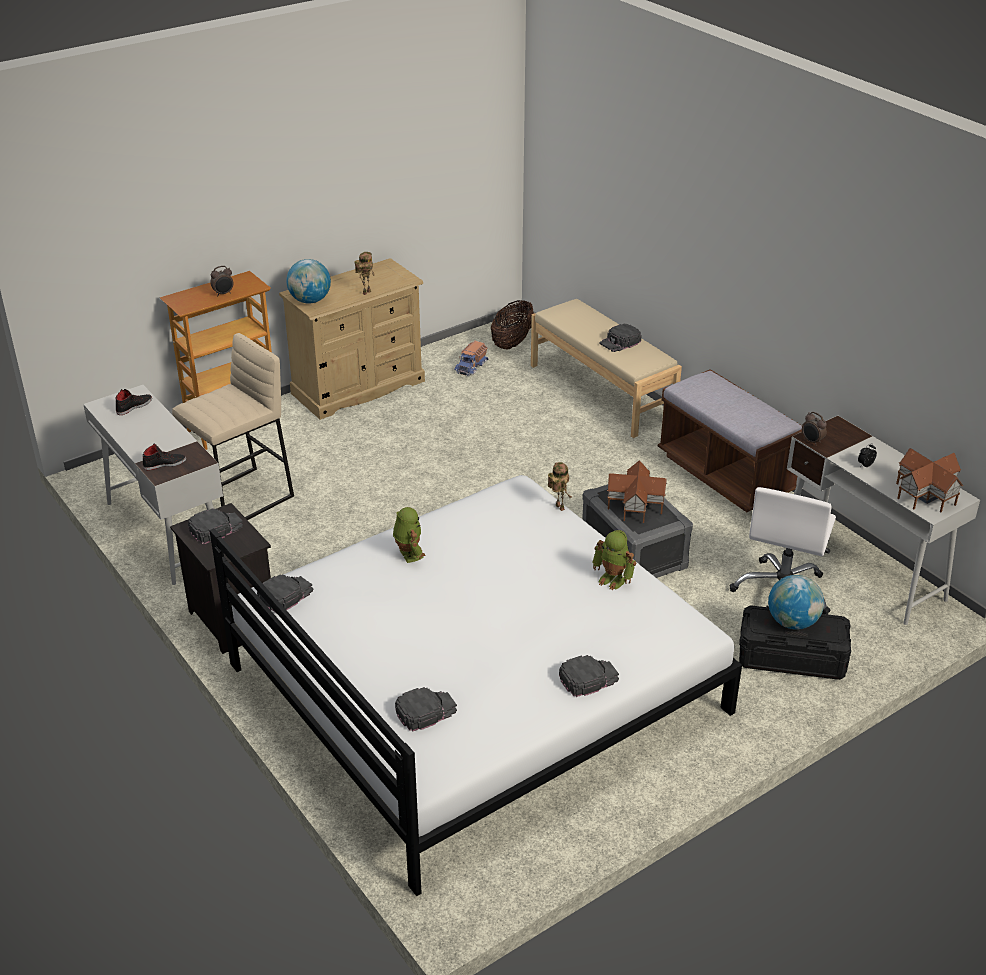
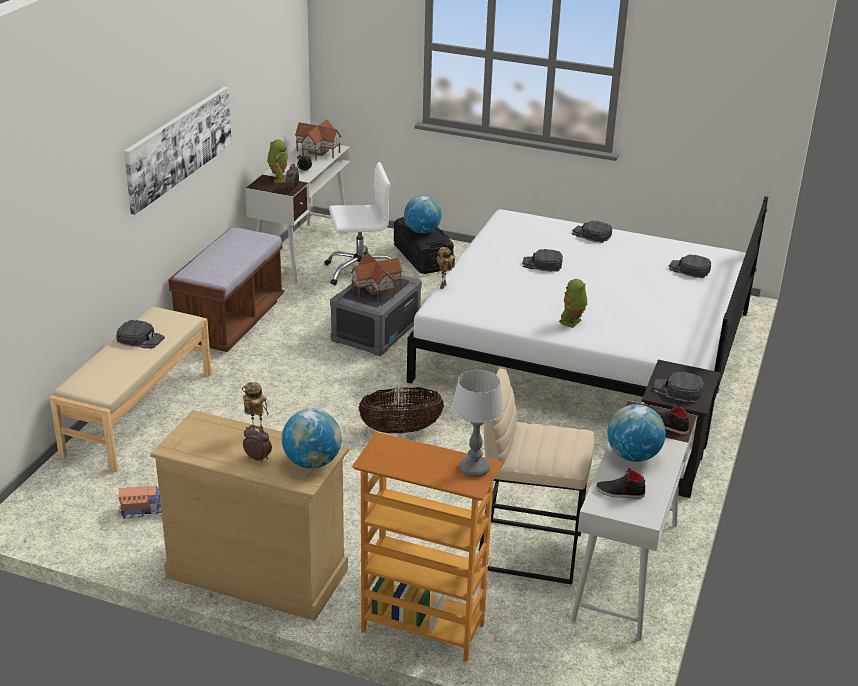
camera: 125 degrees left, 5 degrees down
alarm clock [210,266,233,295] -> alarm clock moved to [243,425,272,463]
black cap [257,574,313,613] -> black cap moved to [522,249,563,272]
basket [491,300,534,349] -> basket moved to [358,387,444,434]
toy robot [592,530,637,590] -> toy robot moved to [267,140,288,183]
none -> picture [124,87,232,215]
none -> table lamp [452,370,504,477]
none -> globe [607,404,666,462]

